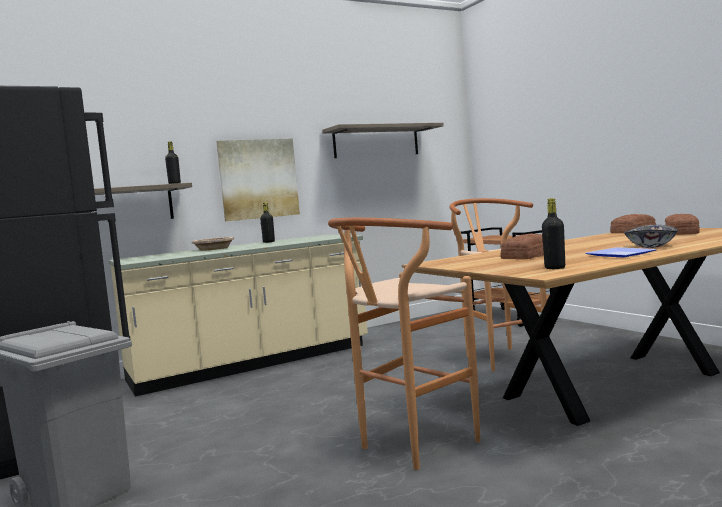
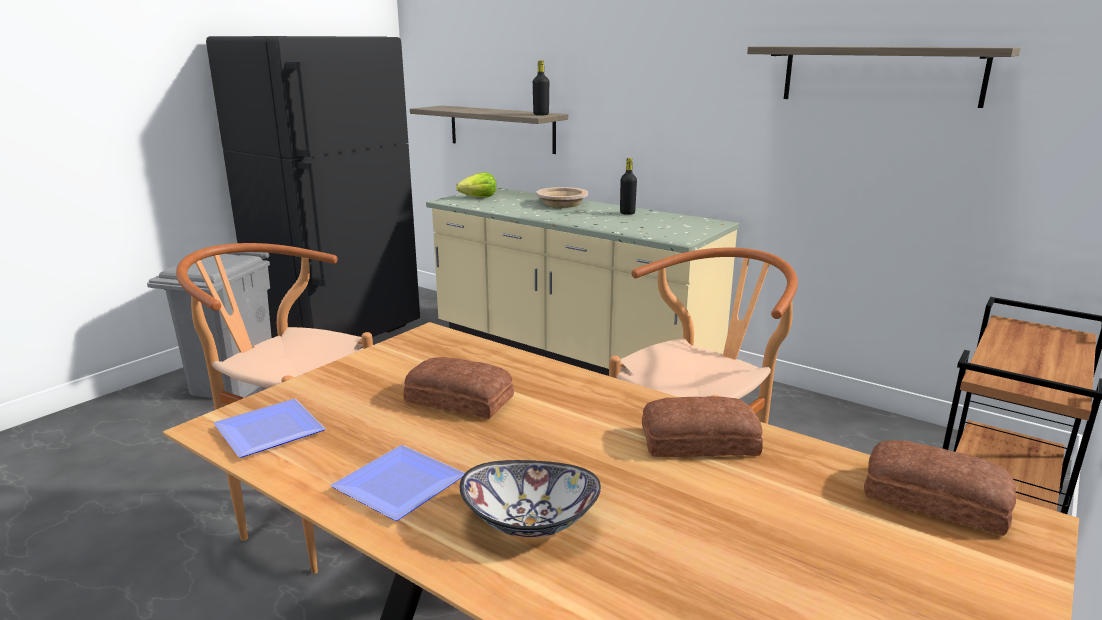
camera: 65 degrees right, 15 degrees up
picture [216,138,300,221] -> none
black bottle [542,198,565,269] -> plate [214,399,326,458]
bread [665,214,700,235] -> bread moved to [642,396,763,457]
none -> lettuce [456,173,496,197]

